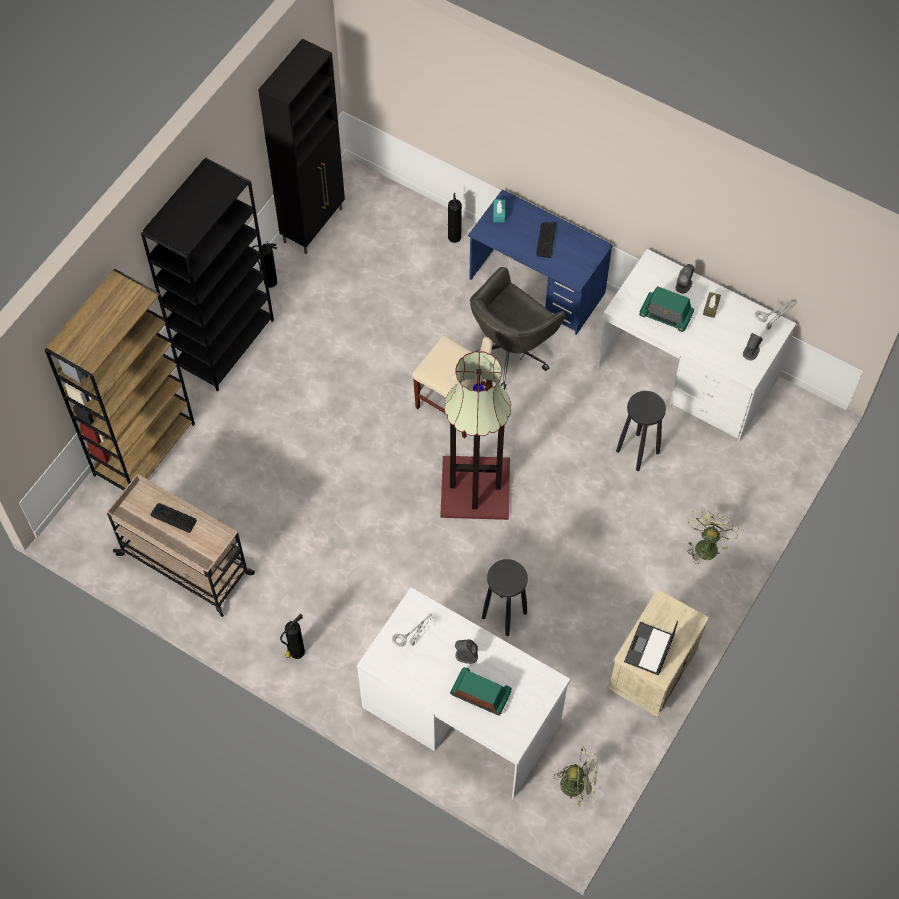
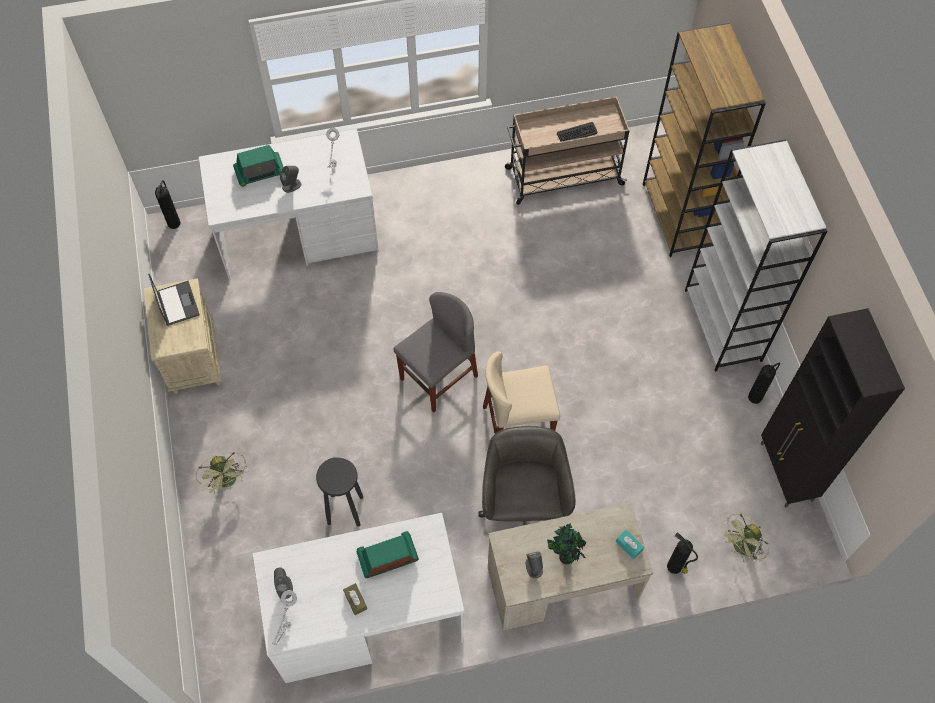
camera: 135 degrees right, 0 degrees up
black bookcase [141,158,274,391] -> white bookcase [685,139,827,372]
fire extinguisher [280,614,305,659] -> fire extinguisher moved to [155,180,180,229]
floor lamp [440,351,511,520] -> grey chair [393,292,478,412]
blue desk [468,190,613,335] -> beige desk [488,502,653,631]
black stool [482,559,528,636] -> none
keyboard [536,222,556,258] -> potted plant [547,524,586,564]
green fan [554,747,597,807] -> green fan moved to [722,513,768,564]
grey speaker [676,264,694,294] -> grey speaker moved to [526,551,543,578]

